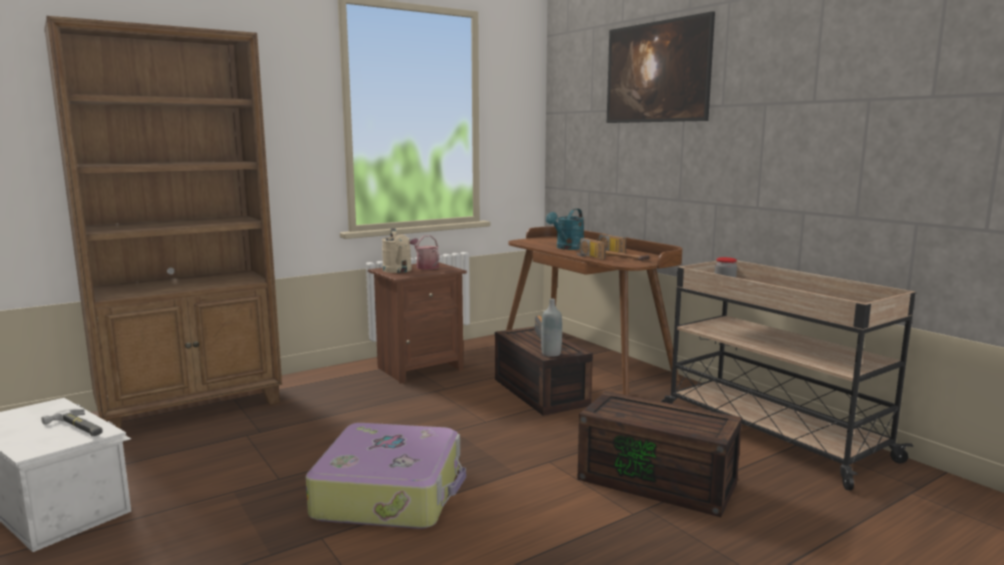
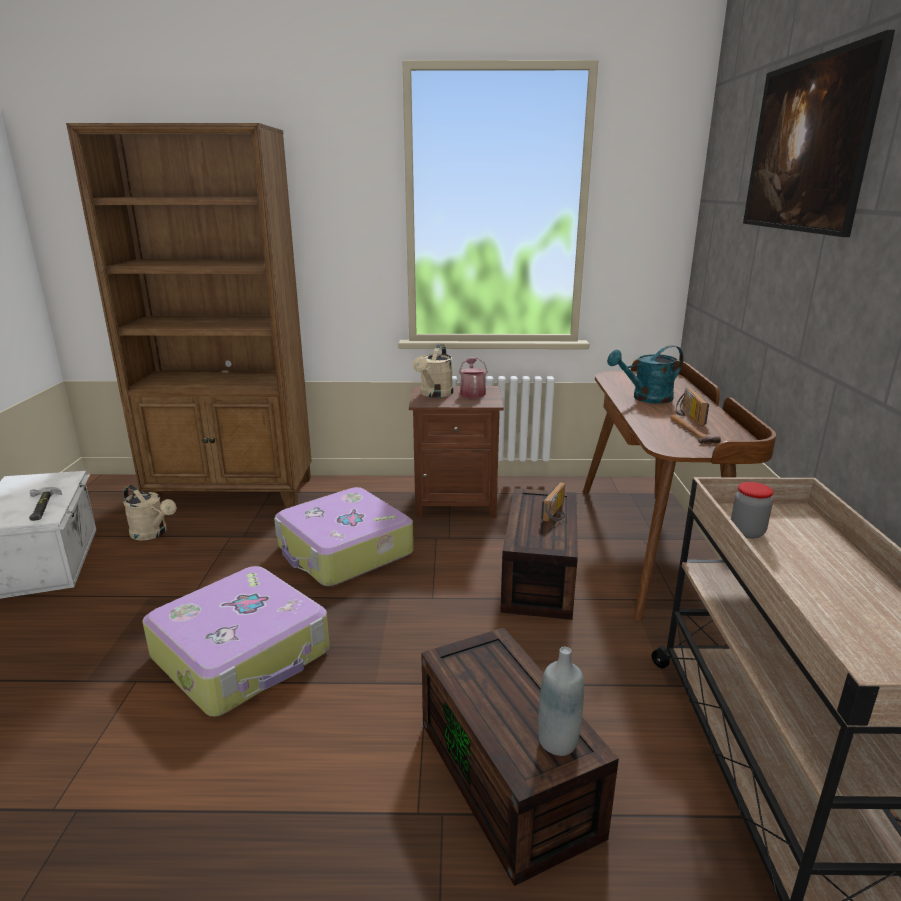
camera: 35 degrees right, 10 degrees up
grey bottle [541,299,562,357] -> grey bottle moved to [538,647,584,756]
radio [576,238,606,260] -> none
none -> beige watering can [123,485,176,541]
none -> suitcase [274,487,413,586]

